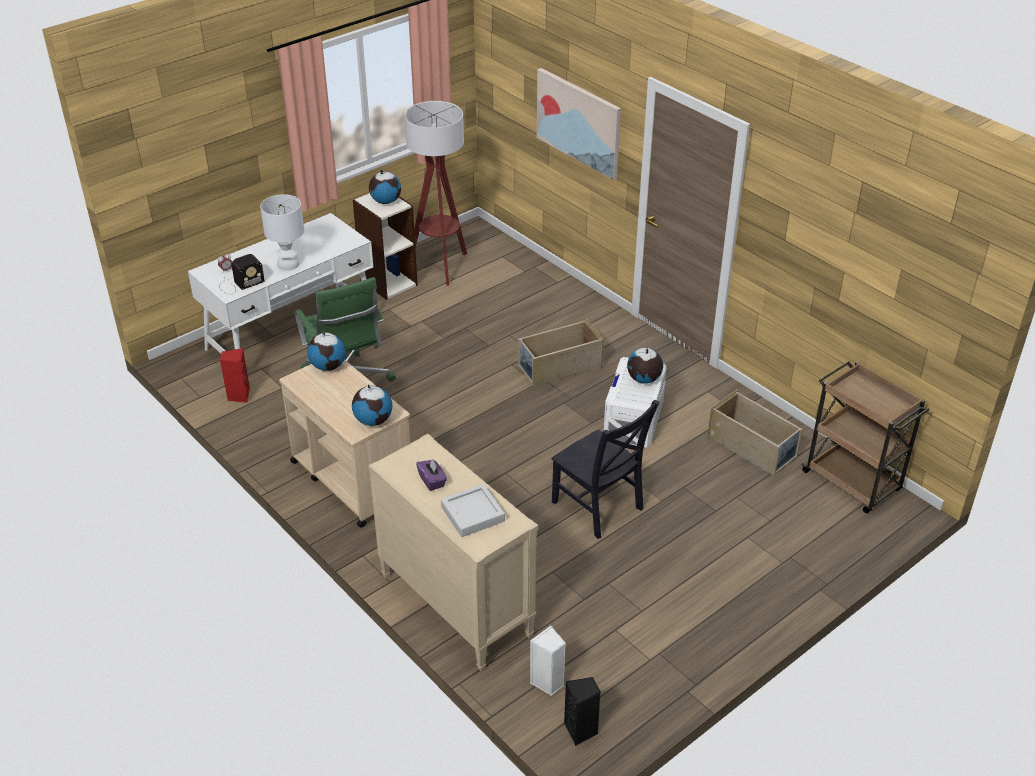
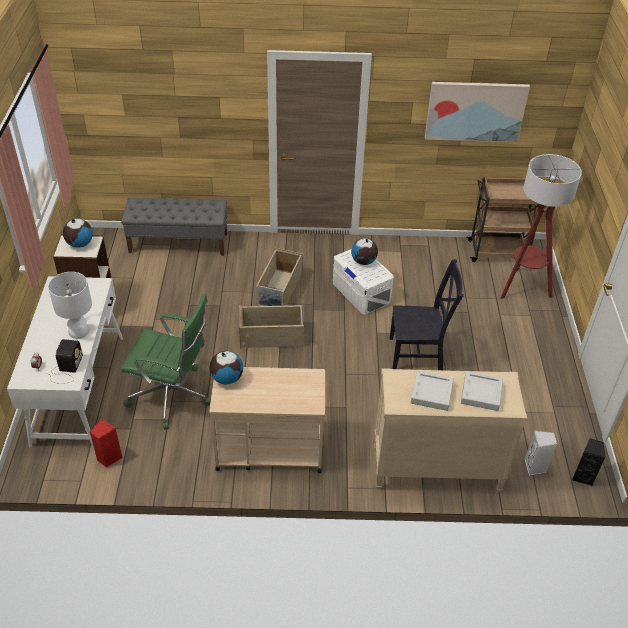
camera: 50 degrees left, 5 degrees up
globe [352,384,392,426] -> none
floor lamp [405,101,467,286] -> floor lamp moved to [501,154,582,299]
purple tissue box [416,459,447,491] -> grey tray [411,371,454,411]
picture [537,68,621,180] -> picture moved to [425,82,530,142]
beige storage box [707,390,803,476] -> beige storage box moved to [239,305,304,349]
none -> grey bench [121,198,227,256]

